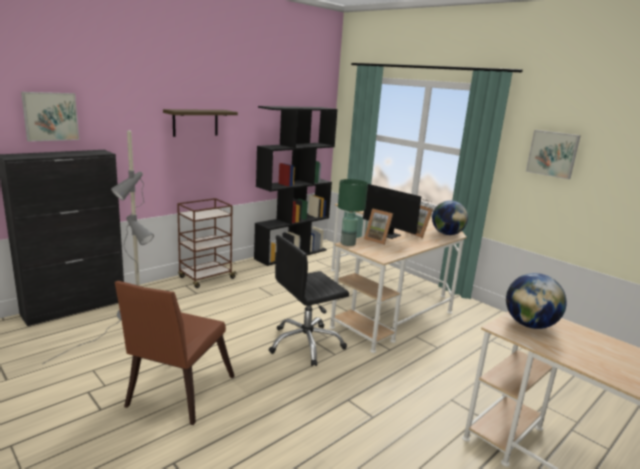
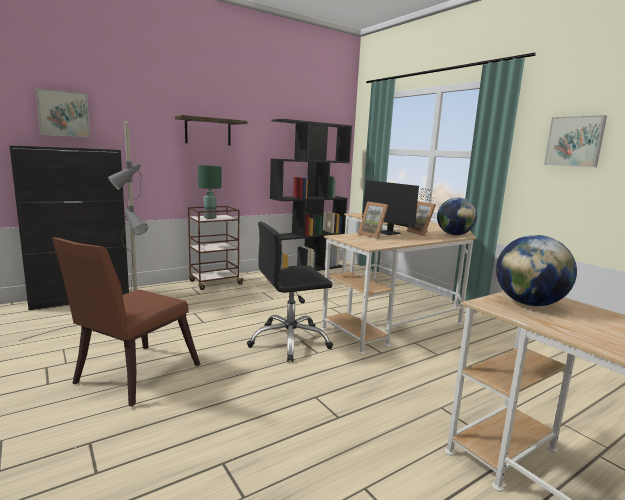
camera: 10 degrees right, 5 degrees down
green table lamp [338,179,368,246] -> green table lamp moved to [198,166,221,219]

